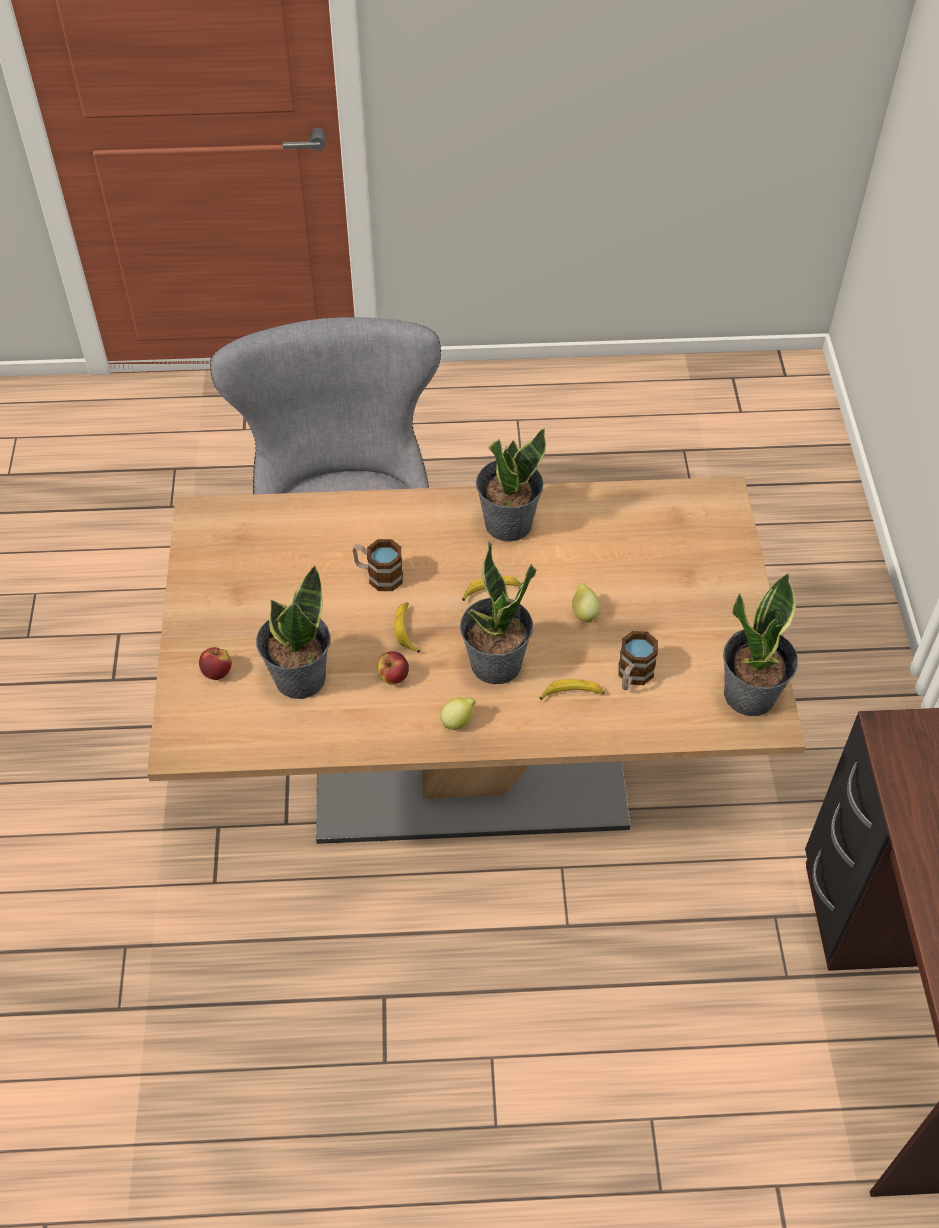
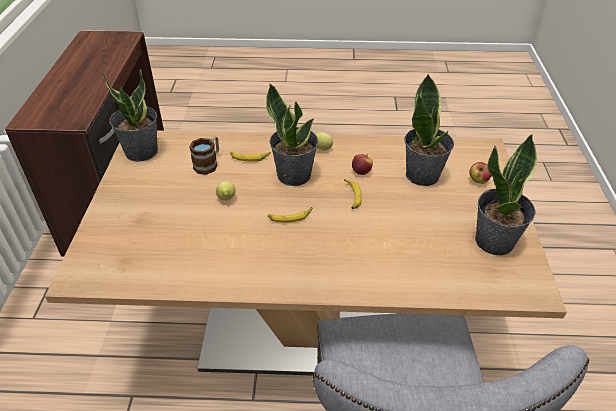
camera: 175 degrees left, 10 degrees down
mug [352,539,403,591] -> none
potted plant [476,428,546,542] -> potted plant moved to [475,134,537,255]

